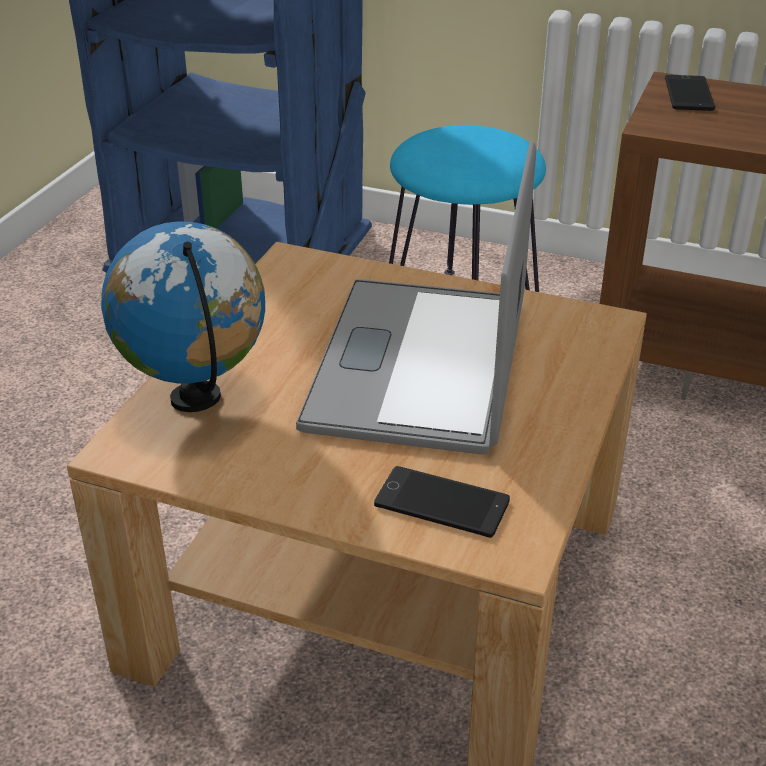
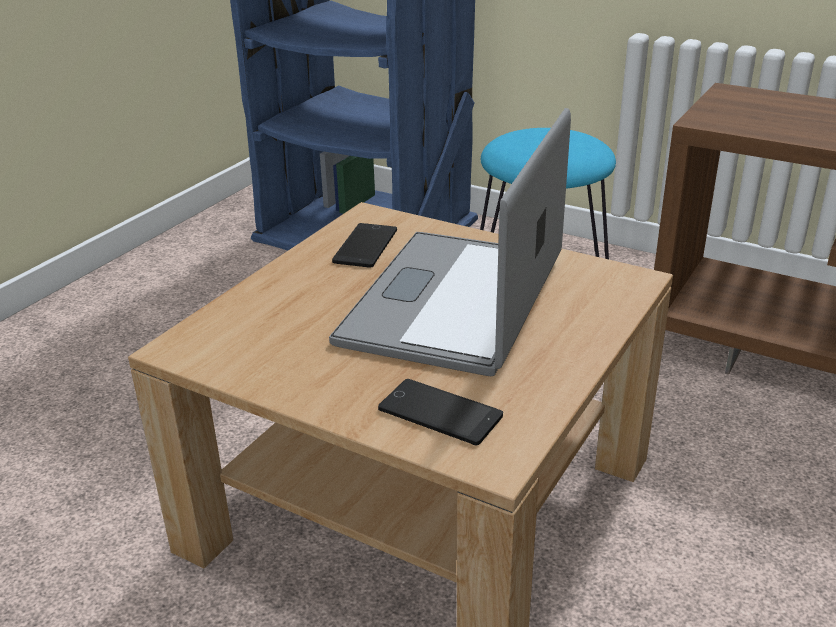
camera: 10 degrees right, 5 degrees down
globe [101,221,265,412] -> none
phone [665,75,715,111] -> phone moved to [332,223,397,268]

